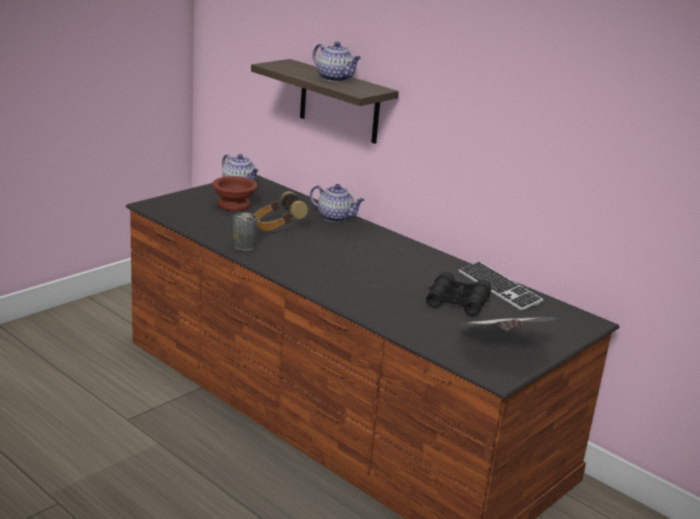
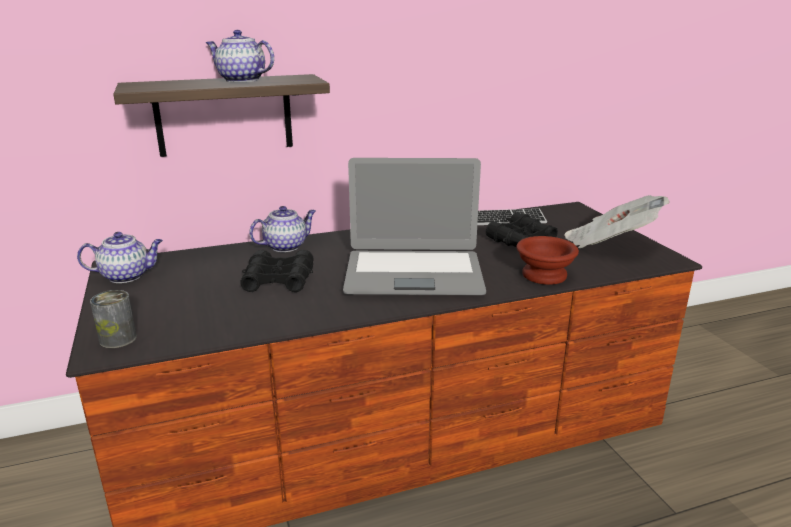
camera: 60 degrees left, 0 degrees up
brown bowl [212,176,258,211] -> brown bowl moved to [516,236,579,285]
can [232,212,257,251] -> can moved to [90,290,137,348]
headphones [254,191,308,231] -> black binoculars [240,250,314,292]
teapot [313,42,361,82] -> teapot turned 135 degrees counterclockwise [206,30,274,83]
none -> laptop [343,158,486,295]

